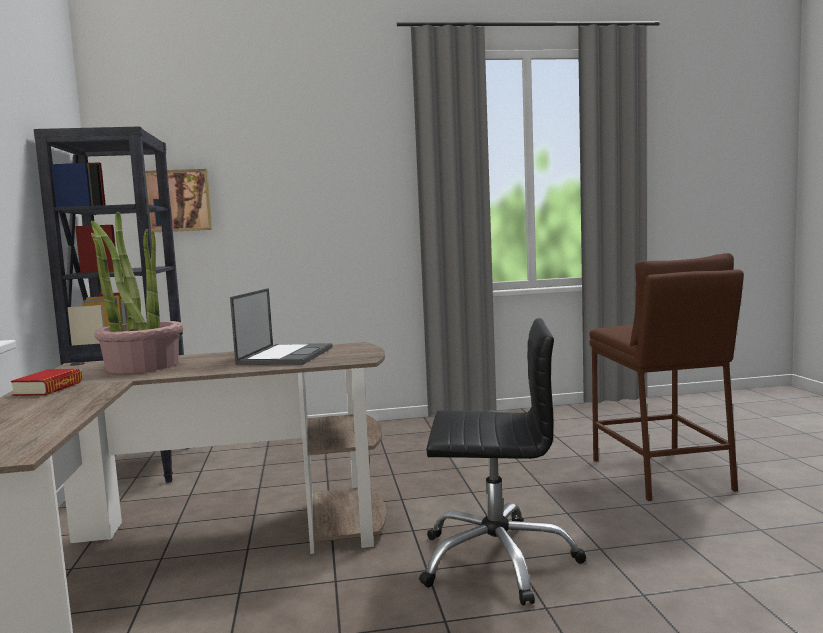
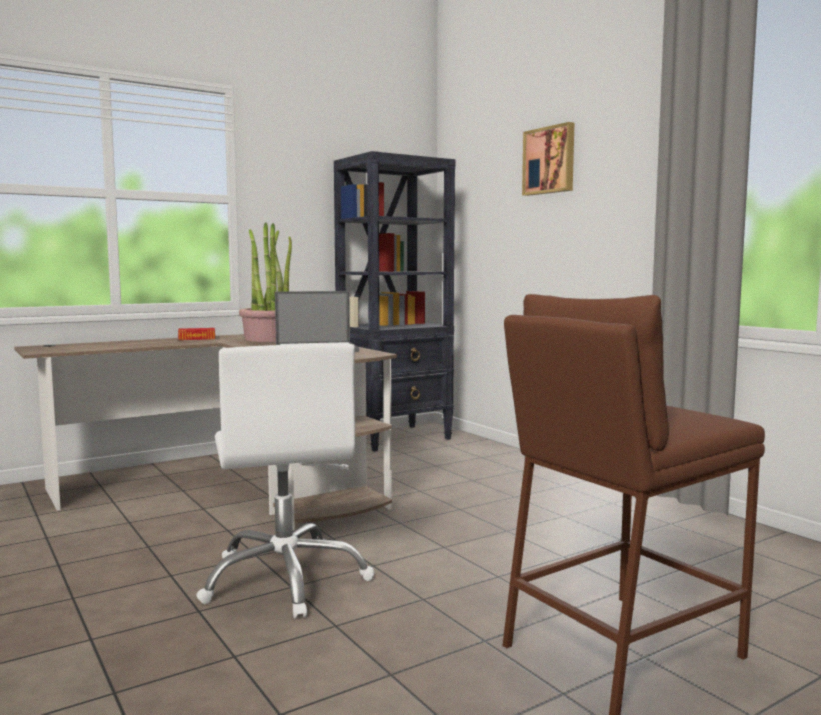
camera: 65 degrees right, 0 degrees up
picture [145,169,213,232] -> picture moved to [522,122,574,196]
black office chair [419,318,586,605] -> white office chair [196,344,374,619]

